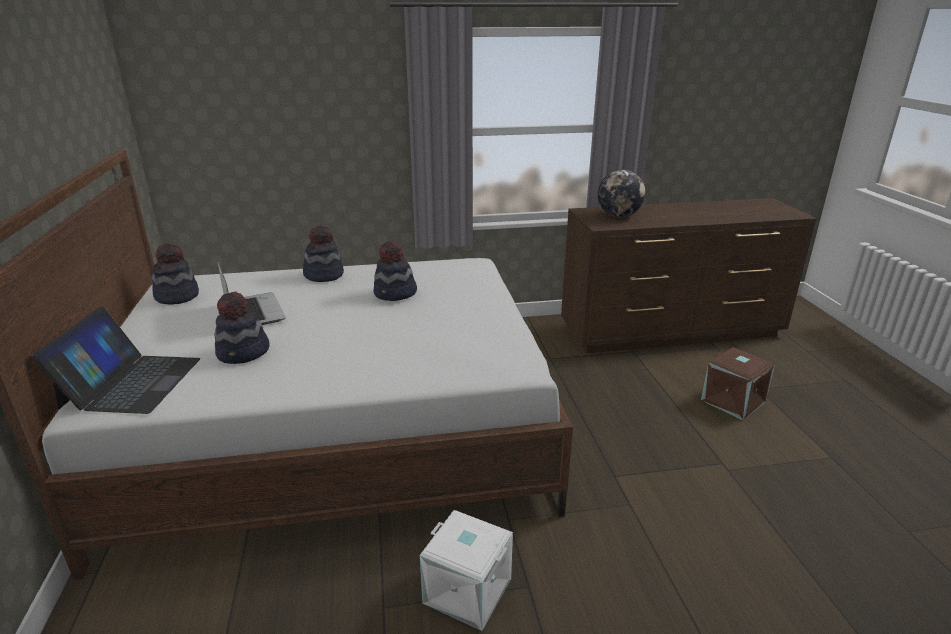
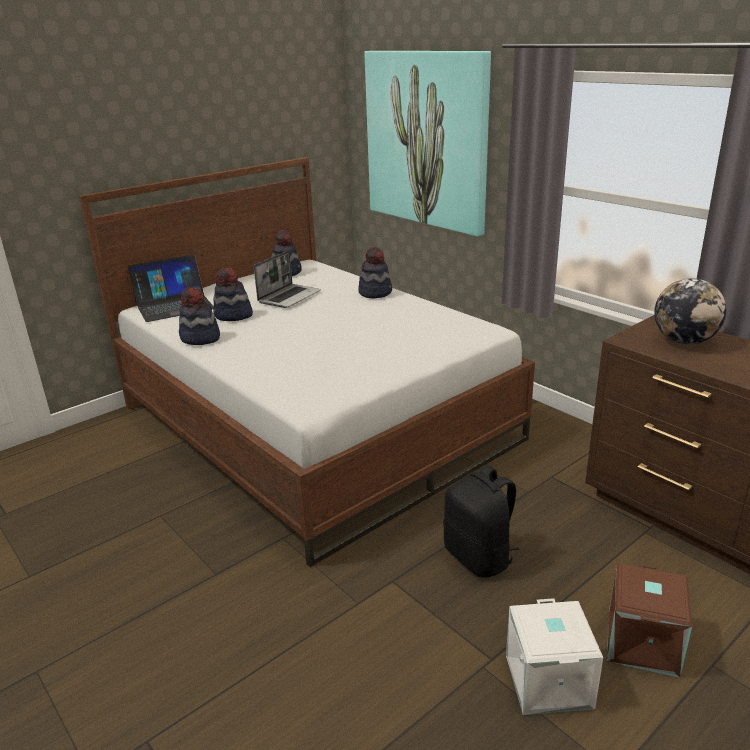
camera: 60 degrees right, 0 degrees up
hat [374,241,417,301] -> hat moved to [179,287,220,345]
white storage box [420,510,513,631] -> white storage box moved to [506,598,603,715]
none -> picture [364,51,491,237]
none -> black backpack [443,465,519,578]

